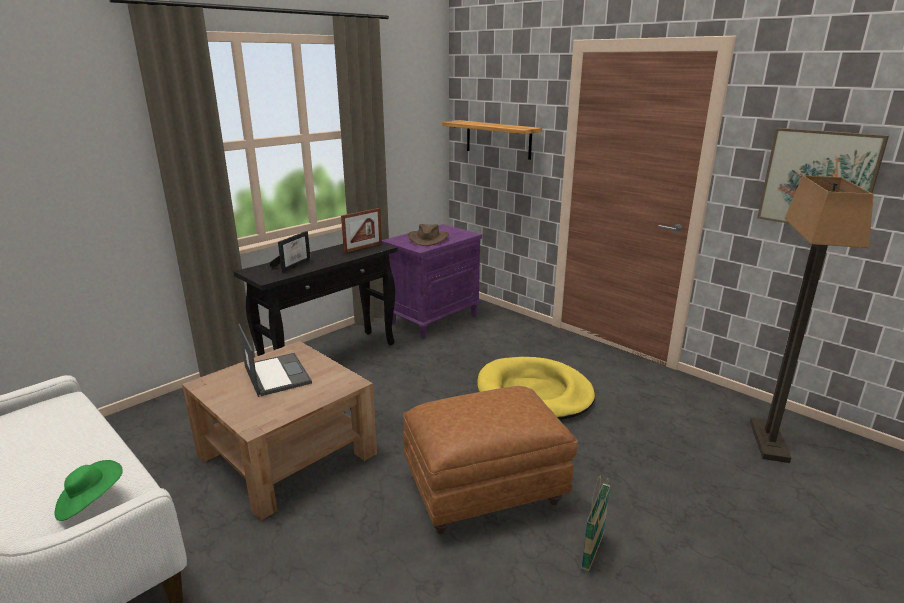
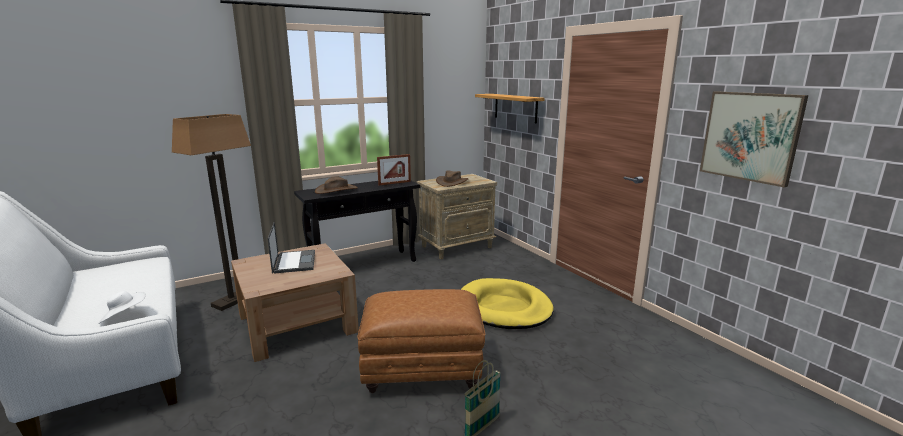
camera: 15 degrees right, 5 degrees down
green hat [54,460,123,521] -> white hat [98,291,146,324]
picture frame [270,231,311,273] -> brown hat [315,176,358,194]
purple nightstand [382,224,482,338] -> beige nightstand [417,174,497,259]
floor lamp [750,176,874,463] -> floor lamp moved to [172,114,251,311]

